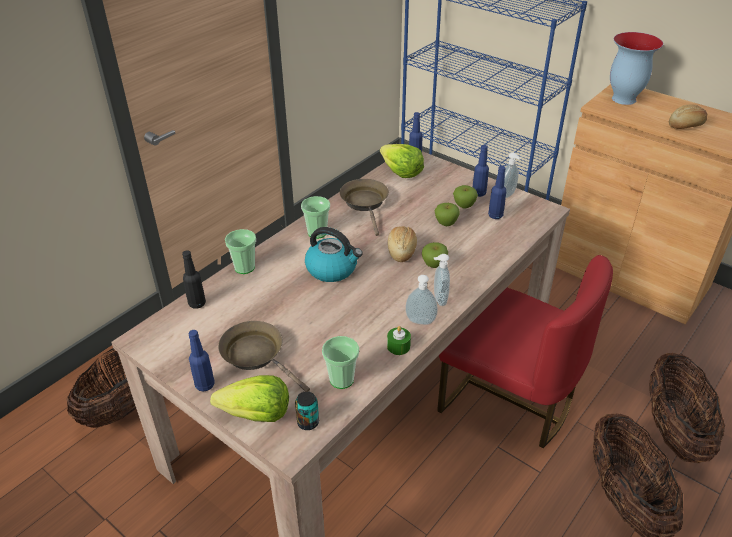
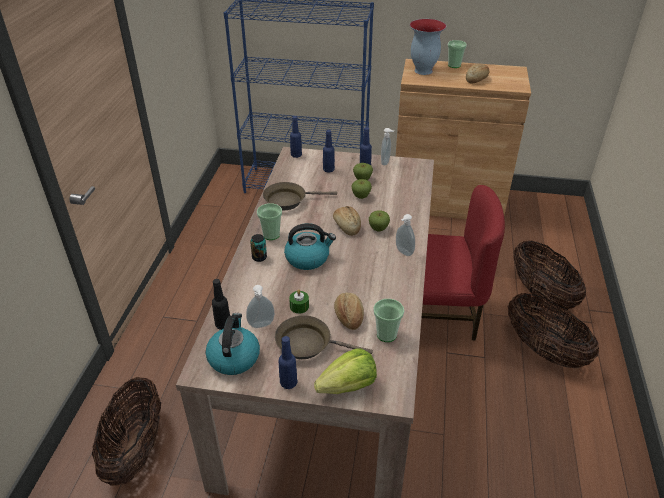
camera: 30 degrees left, 0 degrees up
cup [225,229,256,274] -> cup moved to [448,40,467,68]
can [295,391,319,430] -> can moved to [250,234,267,262]
brown frying pan [340,179,389,236] -> brown frying pan turned 60 degrees counterclockwise [263,182,337,210]
lettuce [380,144,424,178] -> none
green candle [387,326,411,355] -> green candle moved to [289,290,309,314]
soap dispenser [405,275,438,325] -> soap dispenser moved to [246,285,275,328]
blue bottle [488,166,506,219] -> blue bottle moved to [323,130,335,172]
none -> kettle [205,313,260,375]
none -> bread [334,293,364,330]

